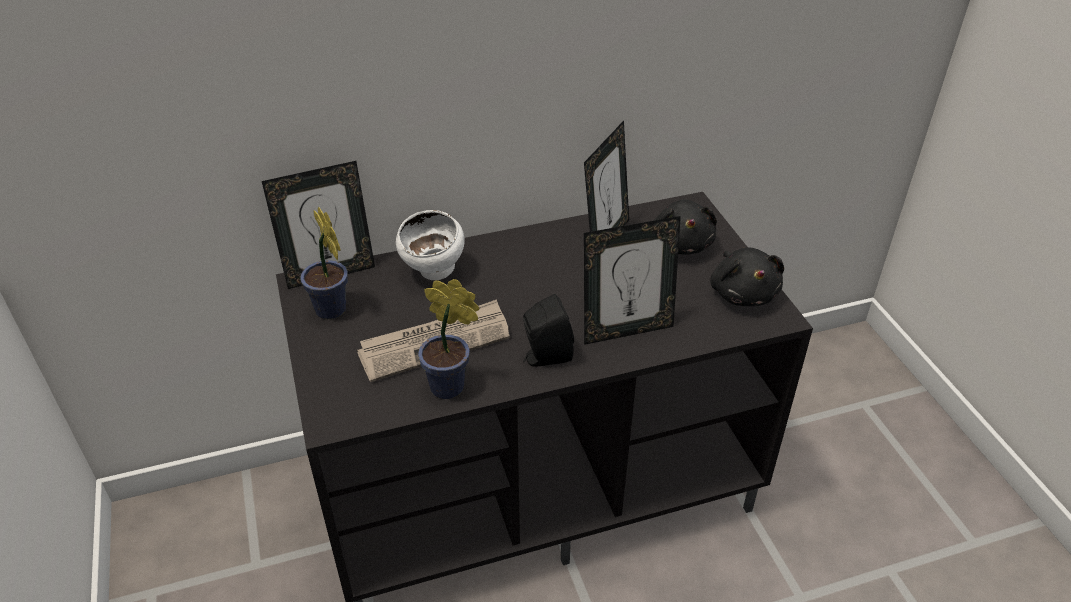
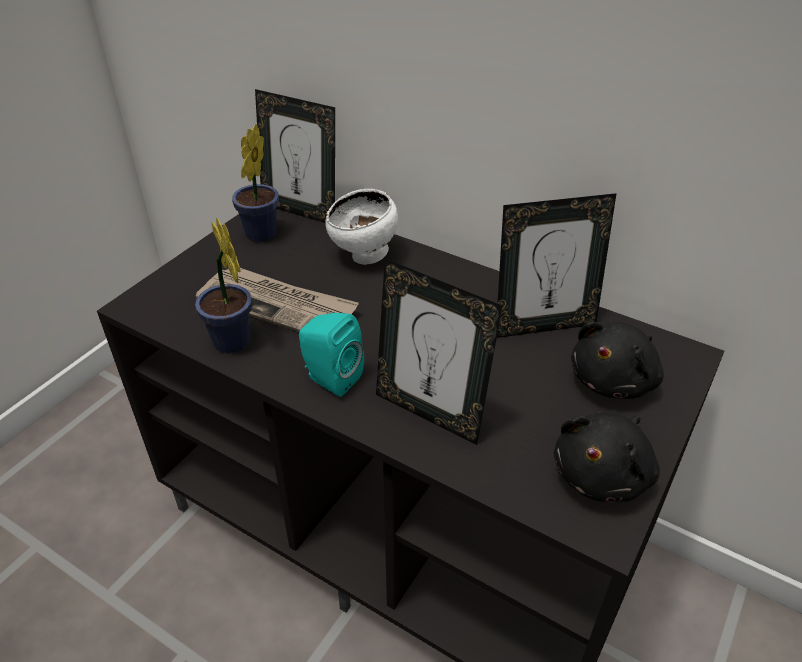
camera: 50 degrees right, 0 degrees up
black speaker [523,294,574,367] -> turquoise speaker [299,313,364,397]

